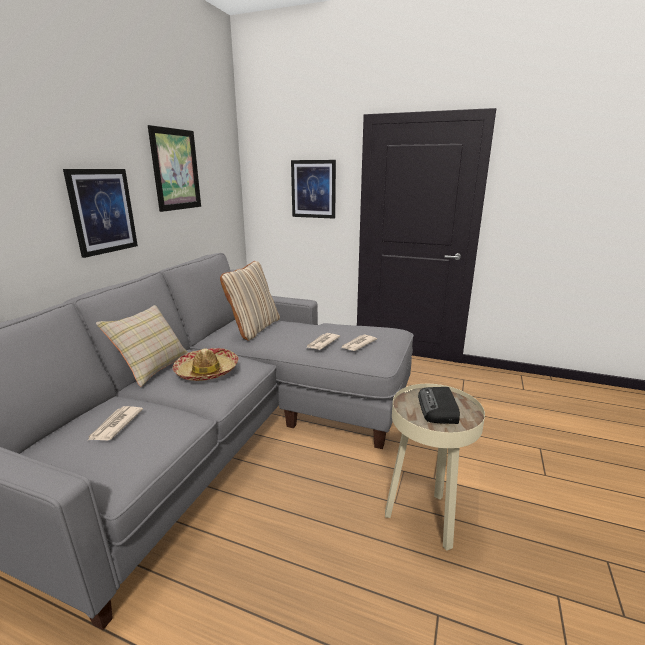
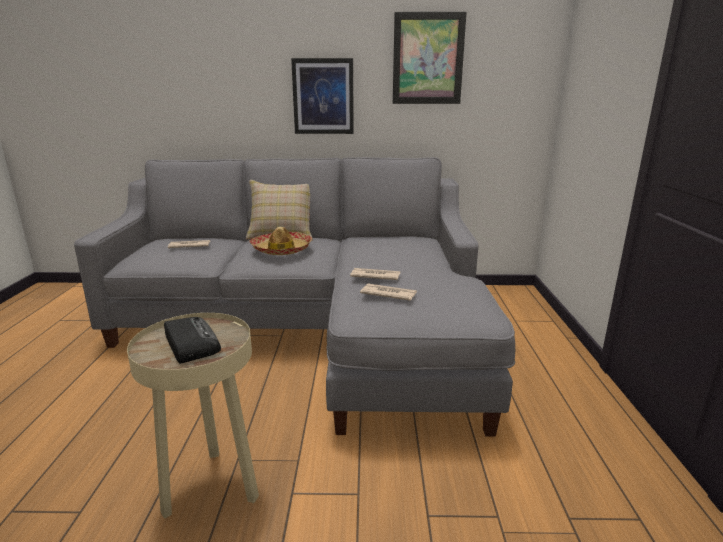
camera: 70 degrees right, 0 degrees up
beige pillow [220,261,280,341] -> none
picture [291,160,336,219] -> none
radio [418,387,460,424] -> radio turned 75 degrees clockwise [164,317,221,364]

